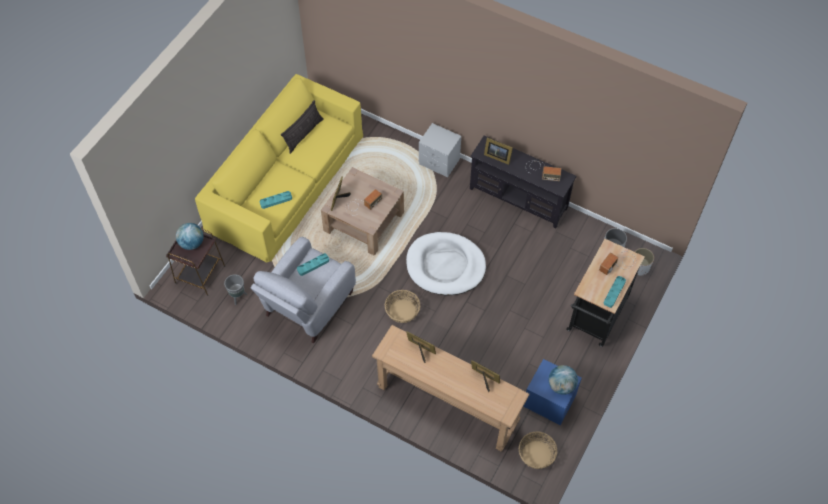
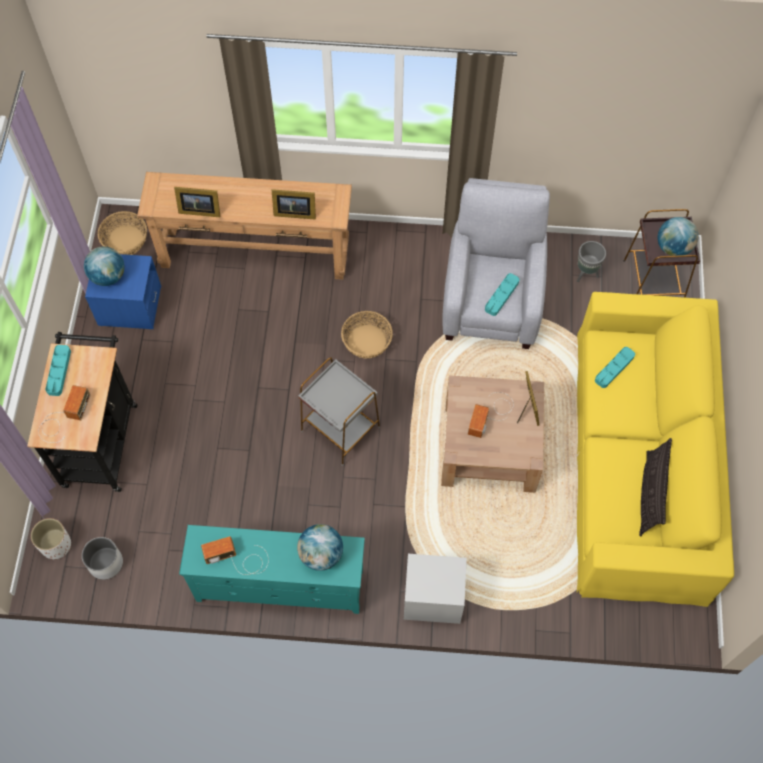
camera: 155 degrees right, 5 degrees up
white dog bed [406,232,486,295] -> grey side table [298,357,380,466]
black tv stand [470,135,577,228] -> turquoise tv stand [179,525,365,614]
picture frame [484,138,513,165] -> globe [297,524,343,571]

